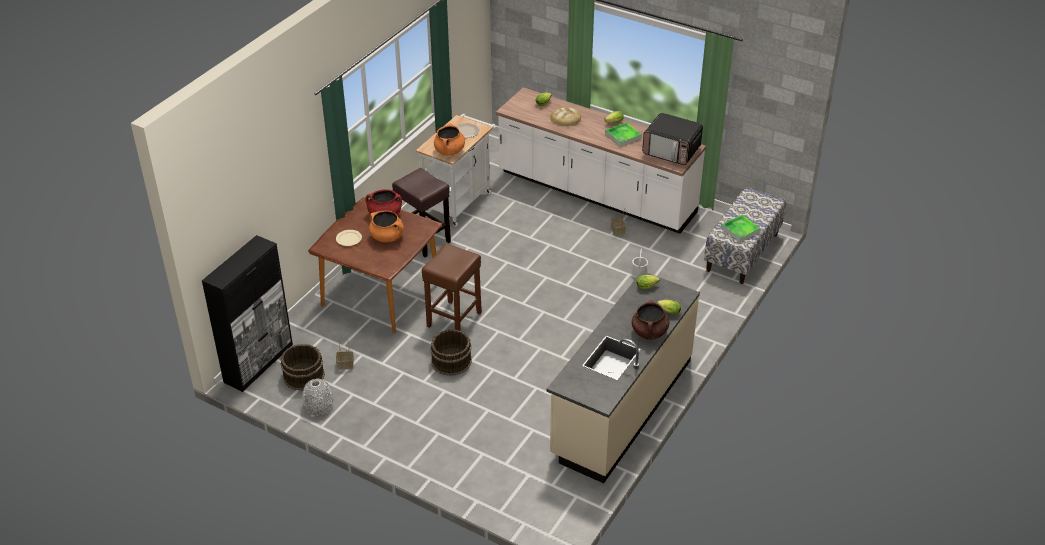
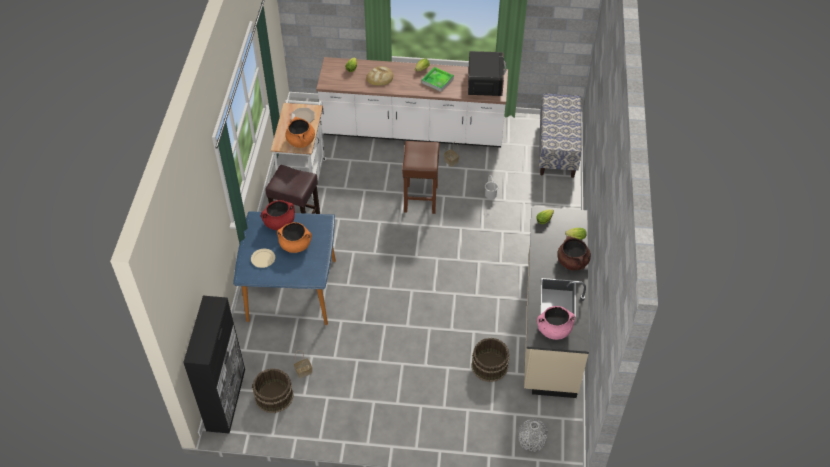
camera: 25 degrees left, 10 degrees up
grey vase [302,378,333,416] -> grey vase moved to [519,418,548,452]
brown dining table [308,197,442,333] -> blue dining table [233,211,336,325]
brown stool [422,243,482,331] -> brown stool moved to [402,141,440,214]
brown bucket [430,329,472,376] -> brown bucket moved to [471,338,510,382]
microwave [642,113,703,165] -> microwave turned 90 degrees counterclockwise [468,51,507,96]
tray [721,215,761,242] -> none
none -> pink cooking pot [537,306,575,340]

